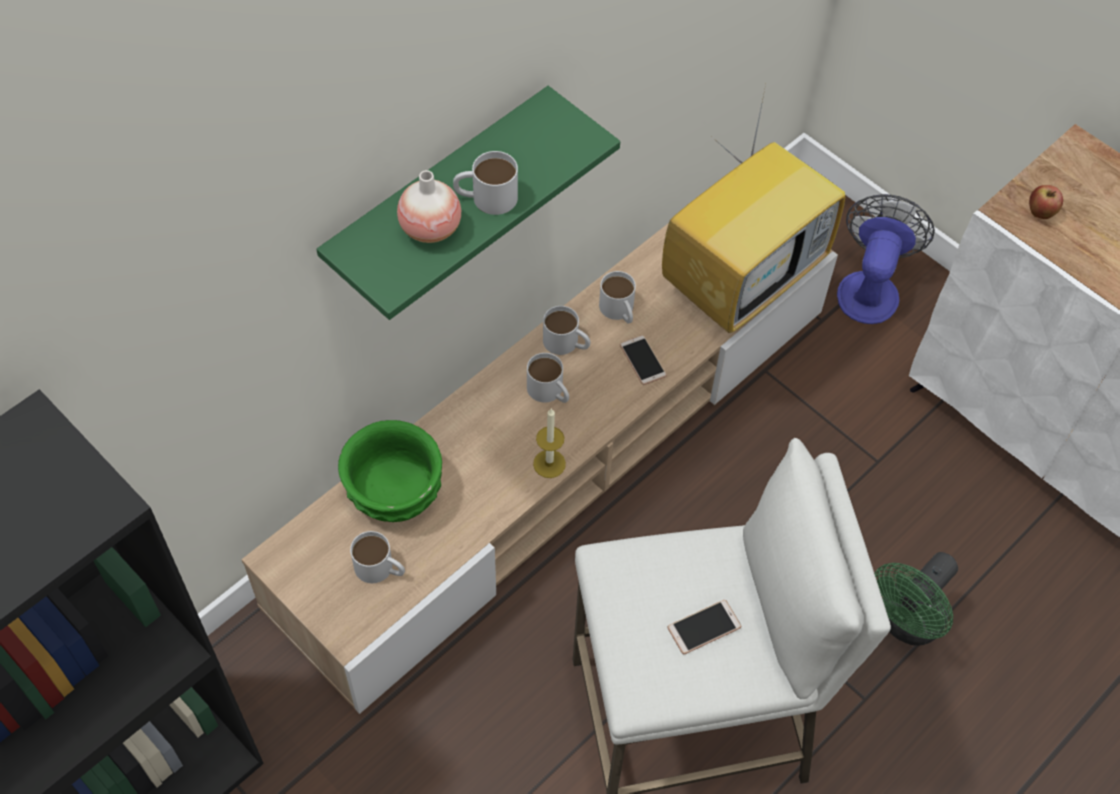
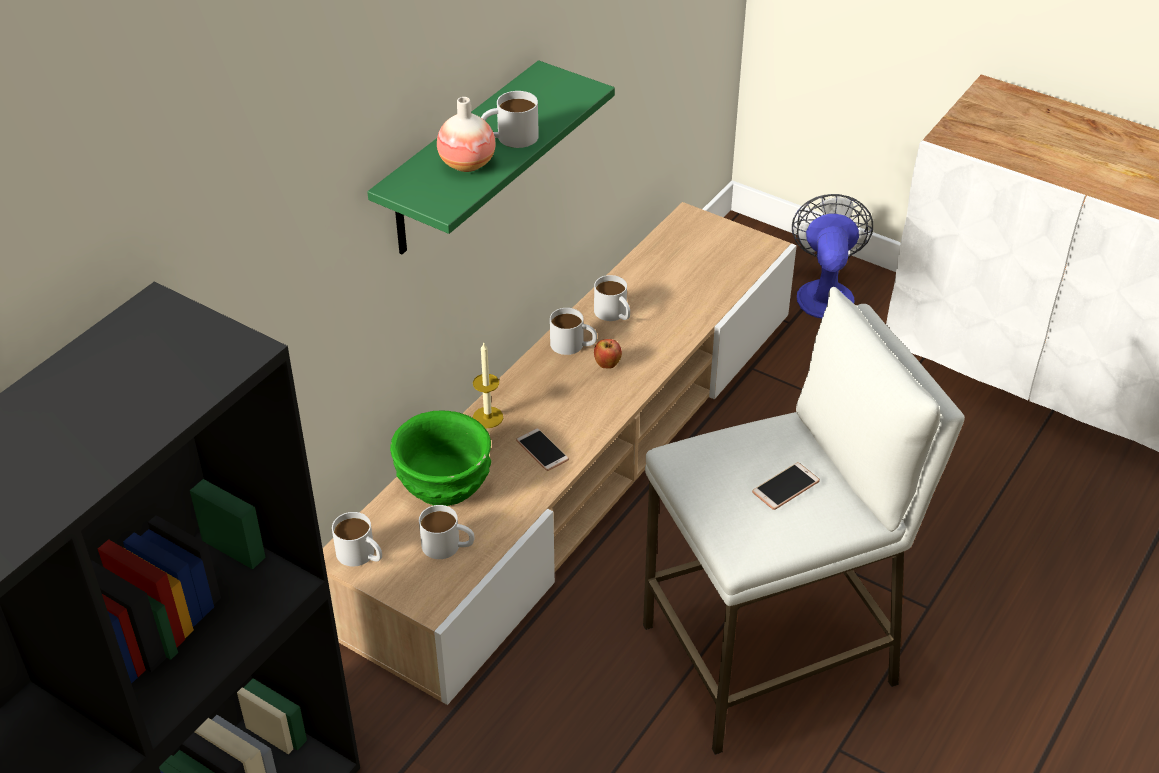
camera: 10 degrees left, 15 degrees down
white mug [527,353,569,403] -> white mug moved to [332,512,382,567]
candle [533,408,566,478] -> candle moved to [473,343,503,428]
phone [620,335,667,385] -> phone moved to [516,428,569,471]
television [662,85,845,333] -> none
green fan [874,552,958,646] -> none
apple [1029,185,1063,219] -> apple moved to [594,339,622,369]

